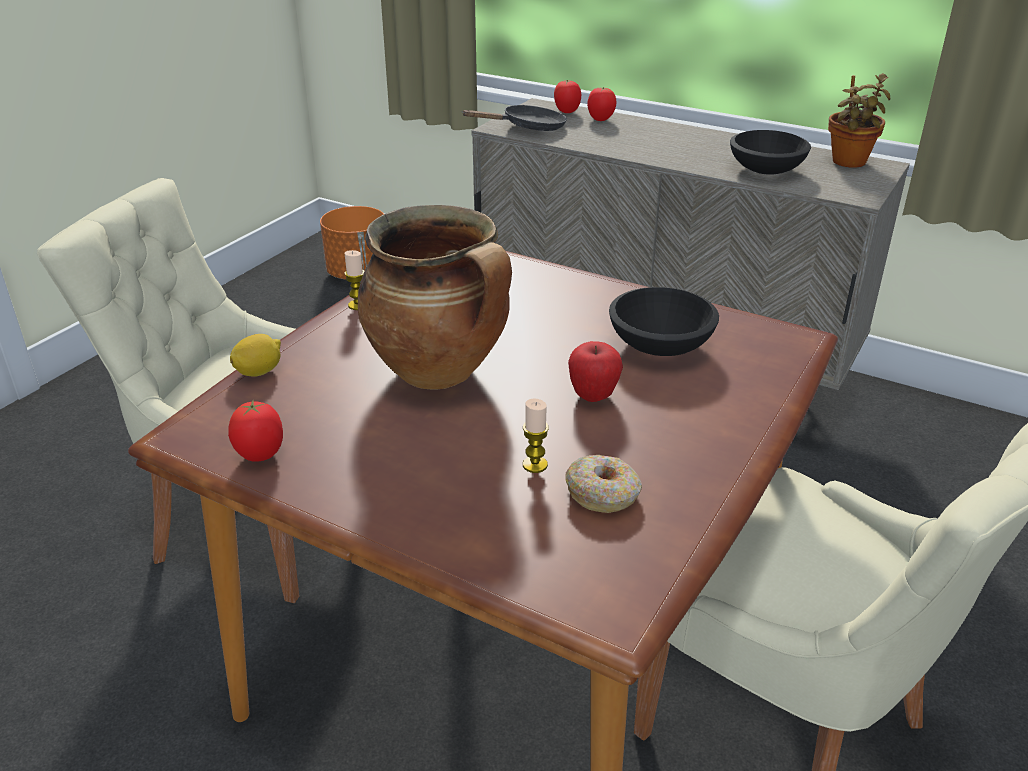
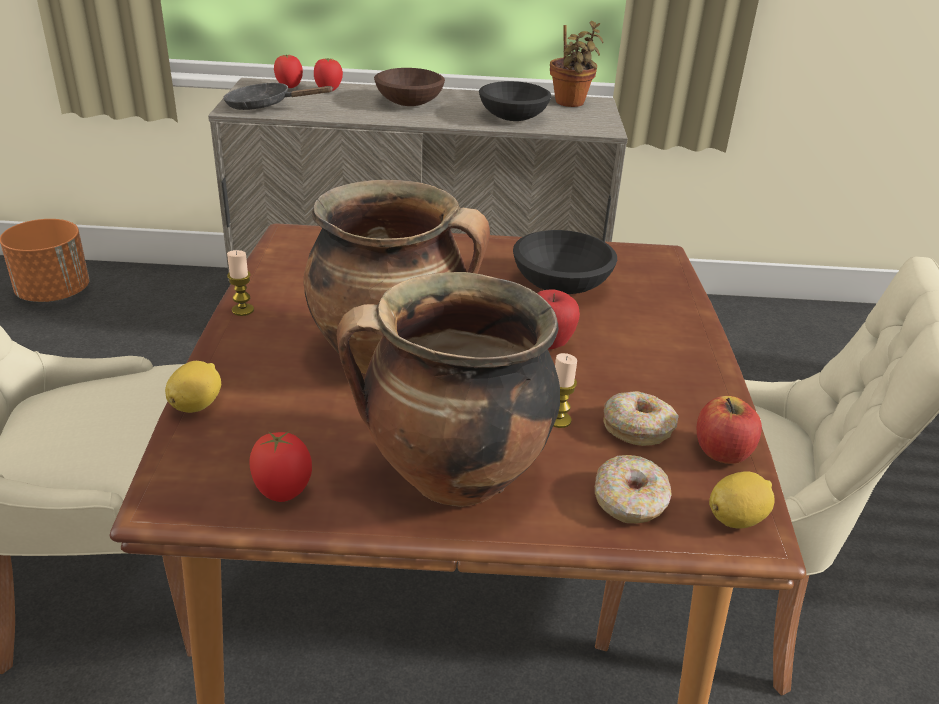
camera: 30 degrees left, 0 degrees up
black frying pan [462,105,567,131] -> black frying pan turned 120 degrees counterclockwise [223,83,334,110]
none -> cooking pot [337,272,560,507]
none -> brown bowl [374,68,445,106]
none -> donut [595,455,672,523]
none -> apple [697,396,762,464]
none -> lemon [709,471,775,529]

